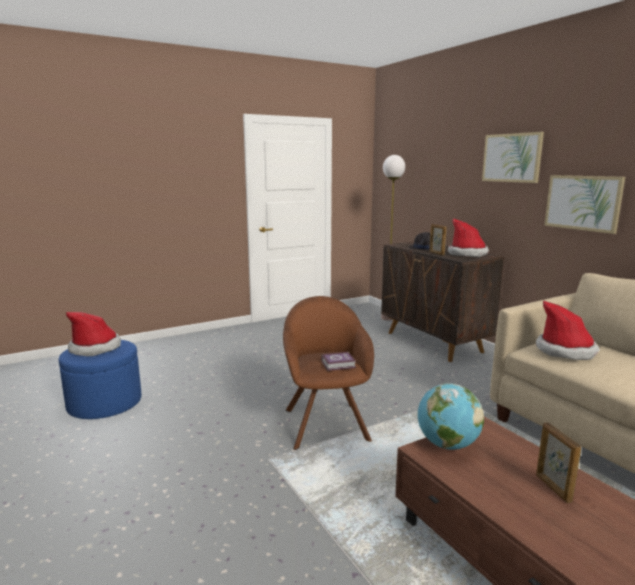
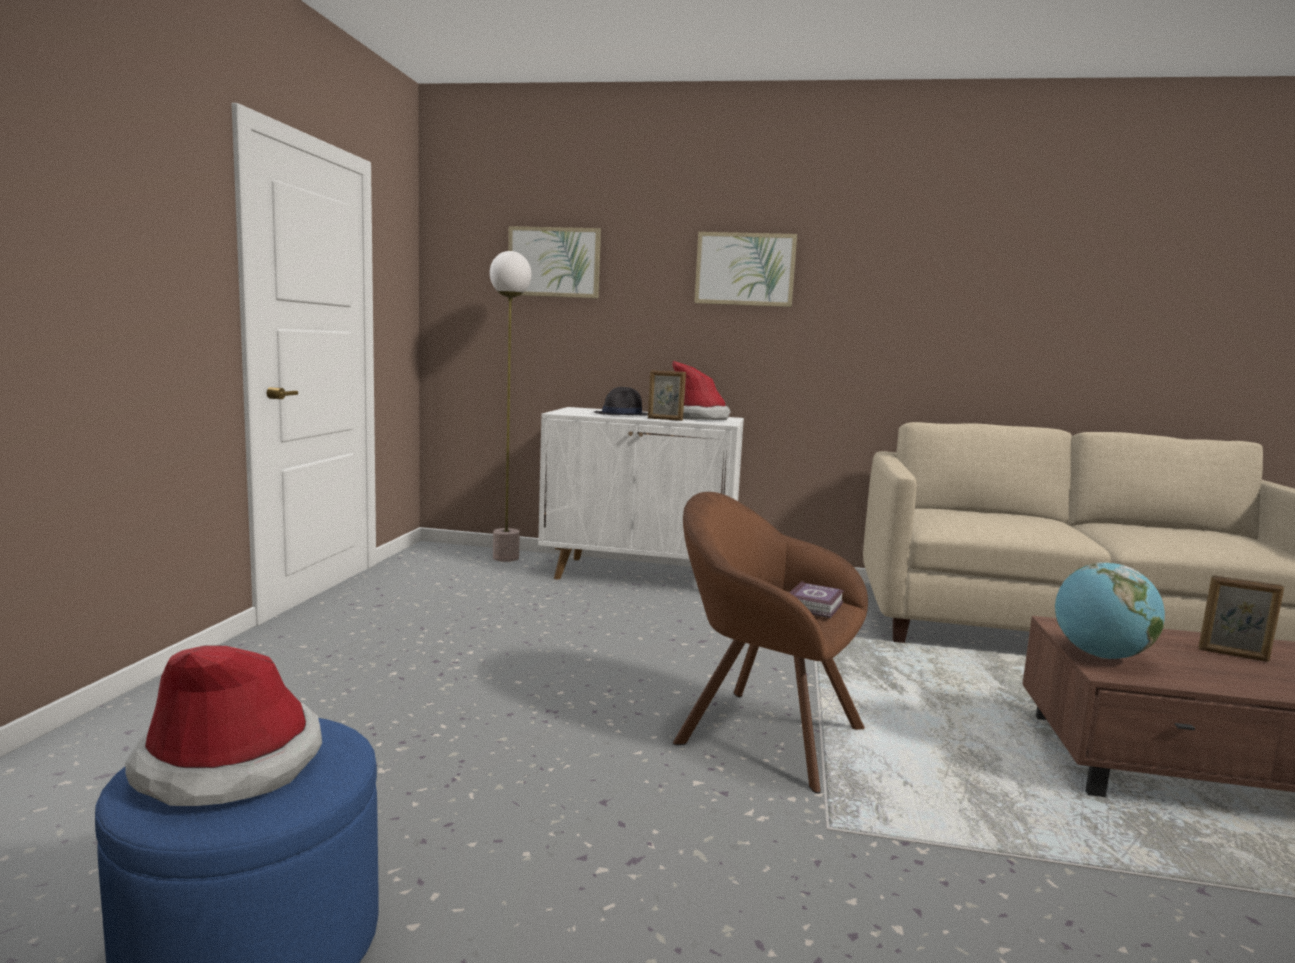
camera: 50 degrees left, 5 degrees down
brown cabinet [381,242,504,362] -> white cabinet [538,407,744,579]
hat [536,301,600,360] -> none
picture [544,175,625,234] -> picture moved to [508,226,601,298]

